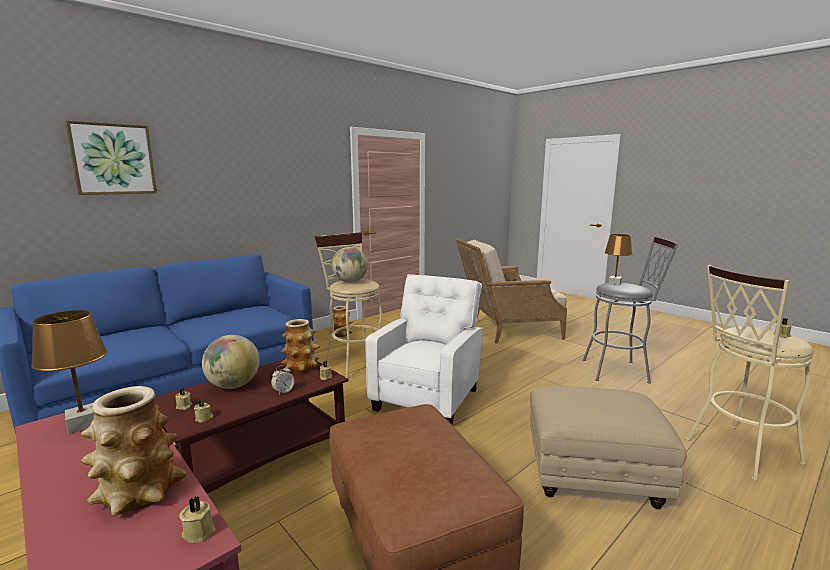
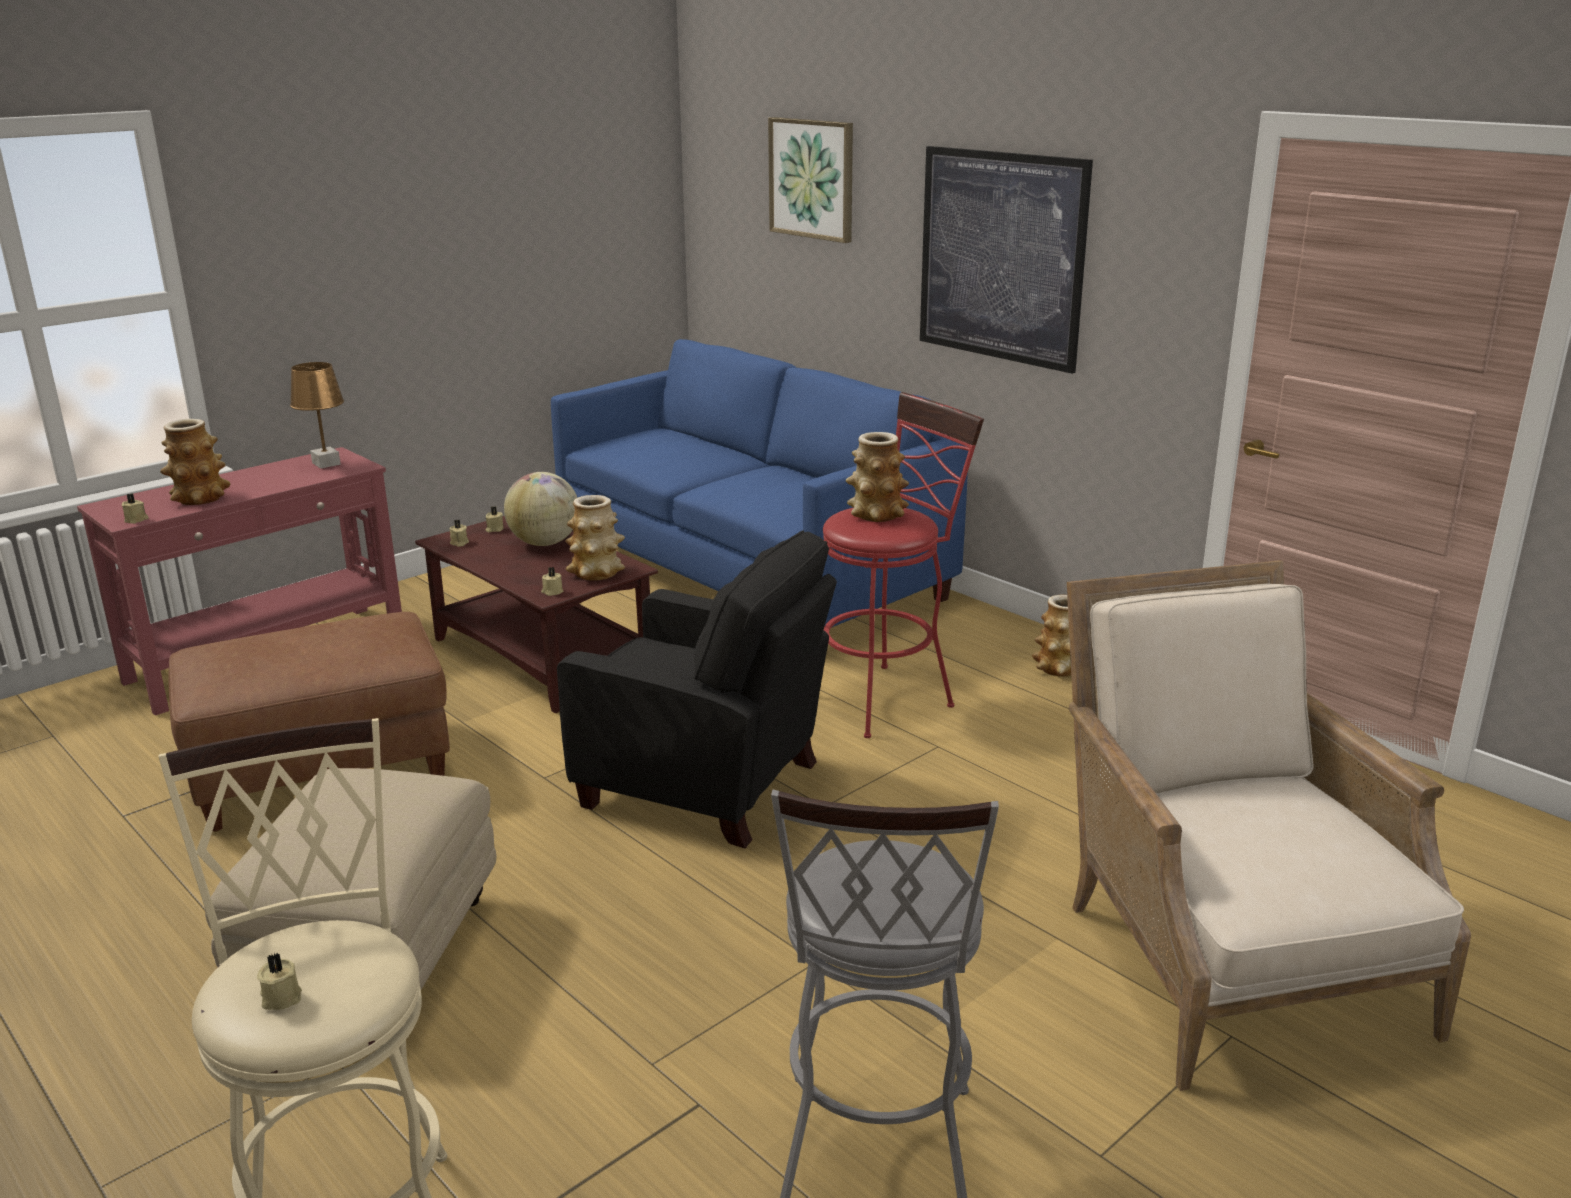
camera: 90 degrees right, 10 degrees up
alarm clock [271,365,295,395] -> none
beige stool [315,232,382,378] -> red stool [823,392,984,738]
globe [332,247,368,283] -> vase [846,432,909,522]
white armchair [365,274,484,425] -> black armchair [557,530,837,848]
brown table lamp [605,234,632,285] -> none
none -> picture [920,146,1093,374]

